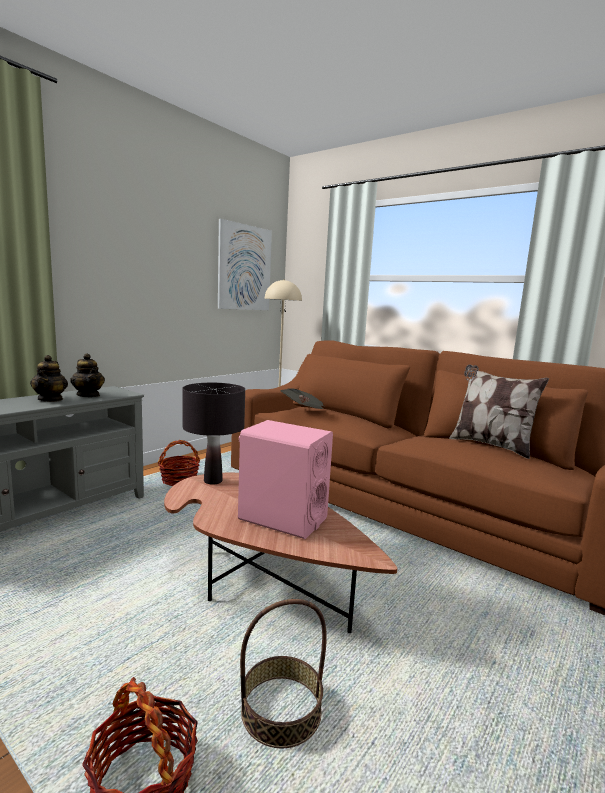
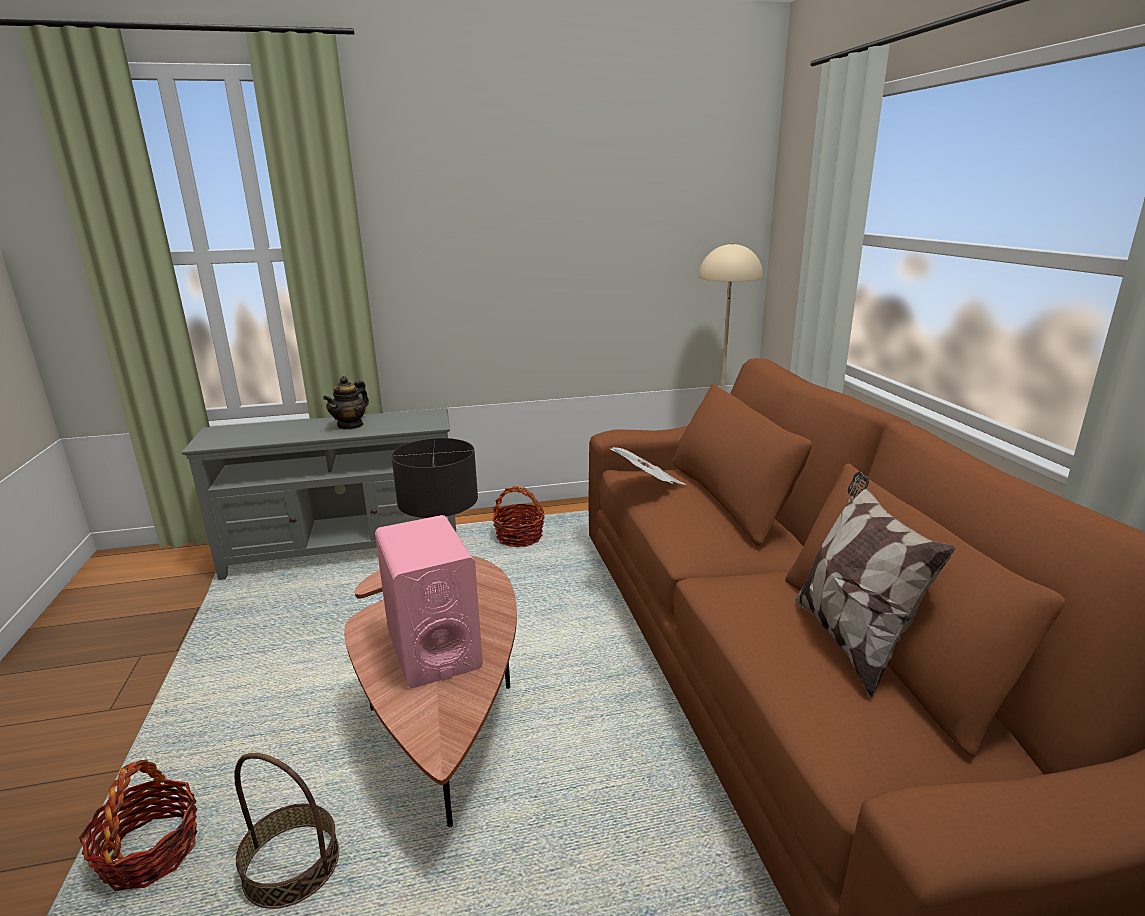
camera: 40 degrees right, 10 degrees up
teapot [70,353,105,397] -> none
picture [218,219,272,310] -> none

